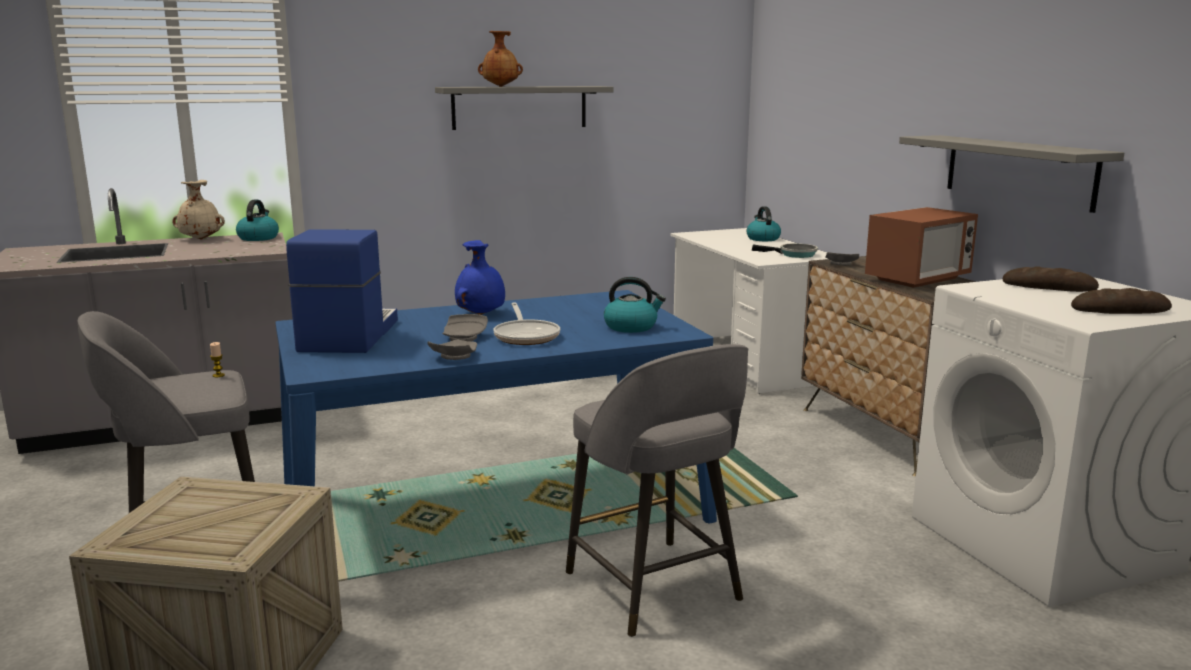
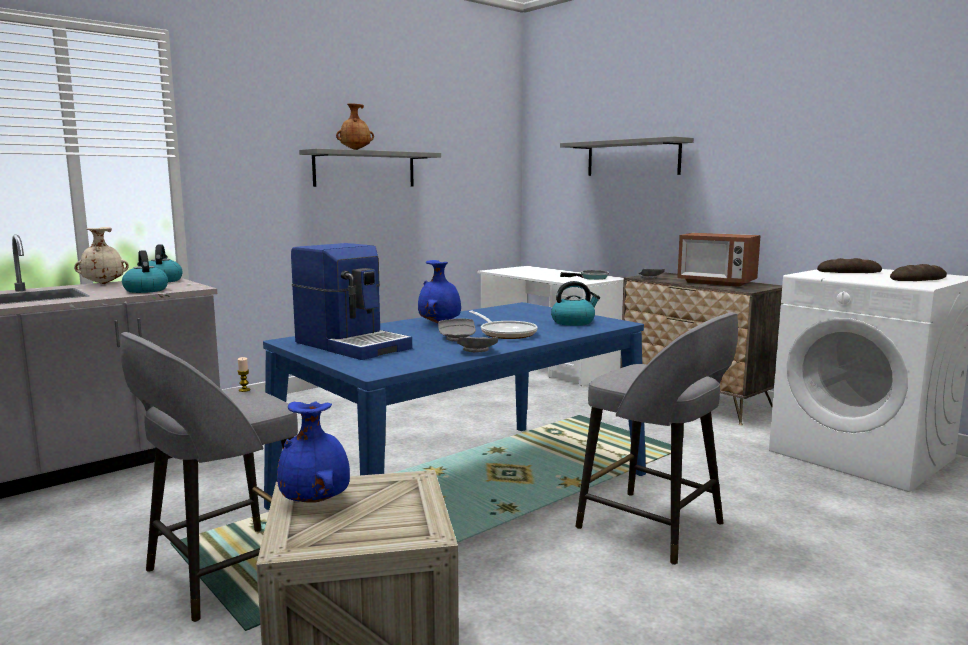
camera: 20 degrees left, 5 degrees down
coffee machine [286,229,398,353] -> coffee machine turned 150 degrees clockwise [291,243,412,360]
kettle [746,206,781,241] -> kettle moved to [122,250,168,293]
microwave [865,207,978,288] -> microwave turned 90 degrees clockwise [677,233,761,287]
grey shelf [899,135,1124,213] -> grey shelf moved to [560,136,694,176]
none -> blue vase [277,401,350,503]

